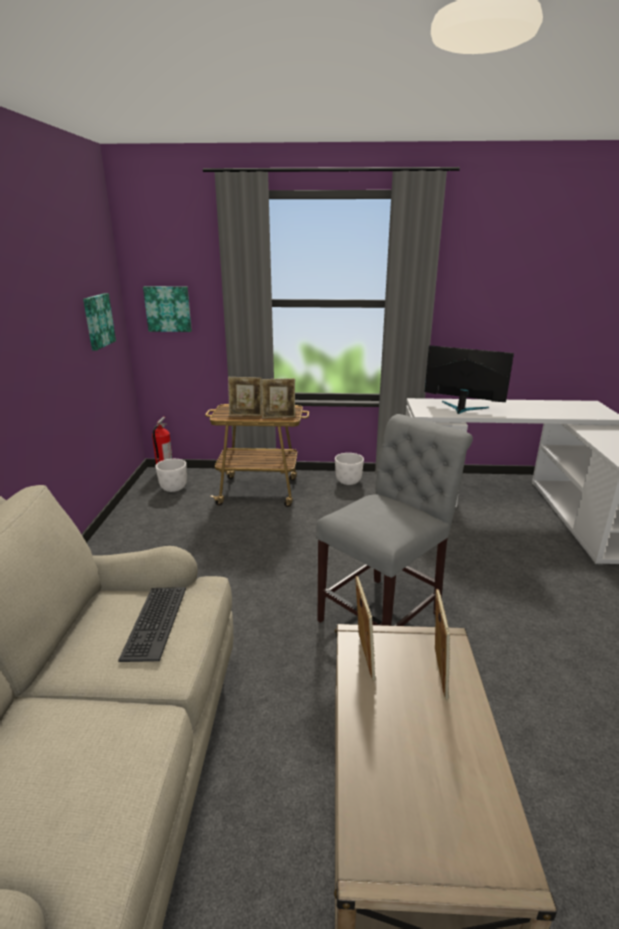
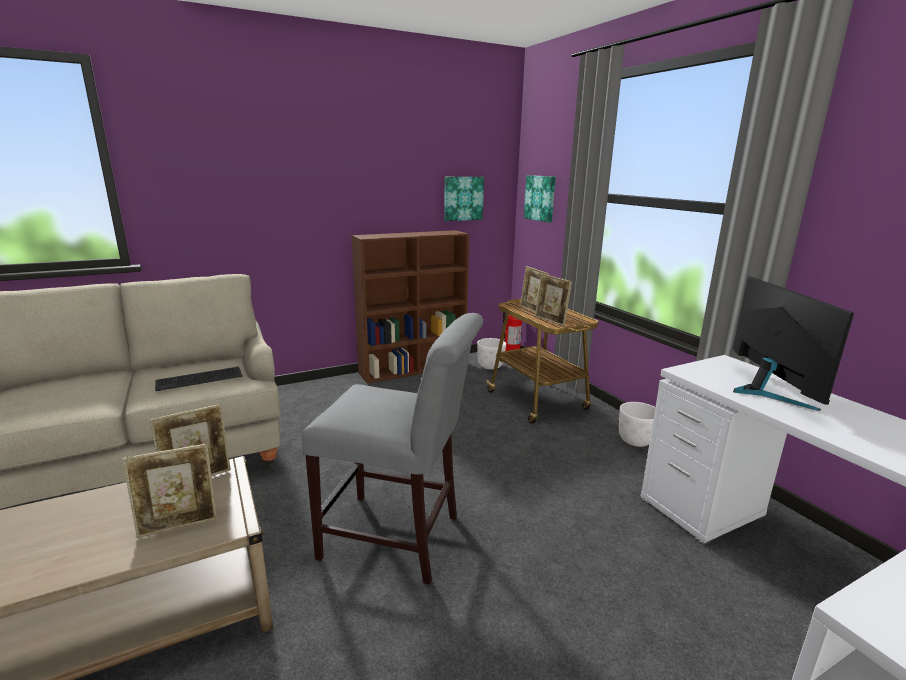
camera: 60 degrees right, 5 degrees down
none -> brown bookcase [352,230,469,384]

